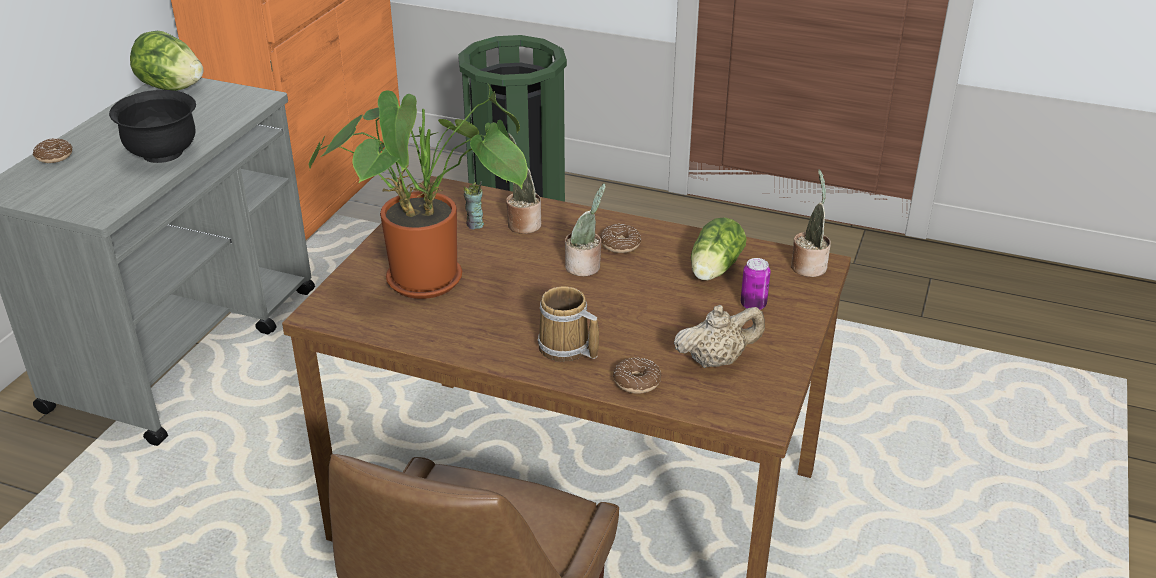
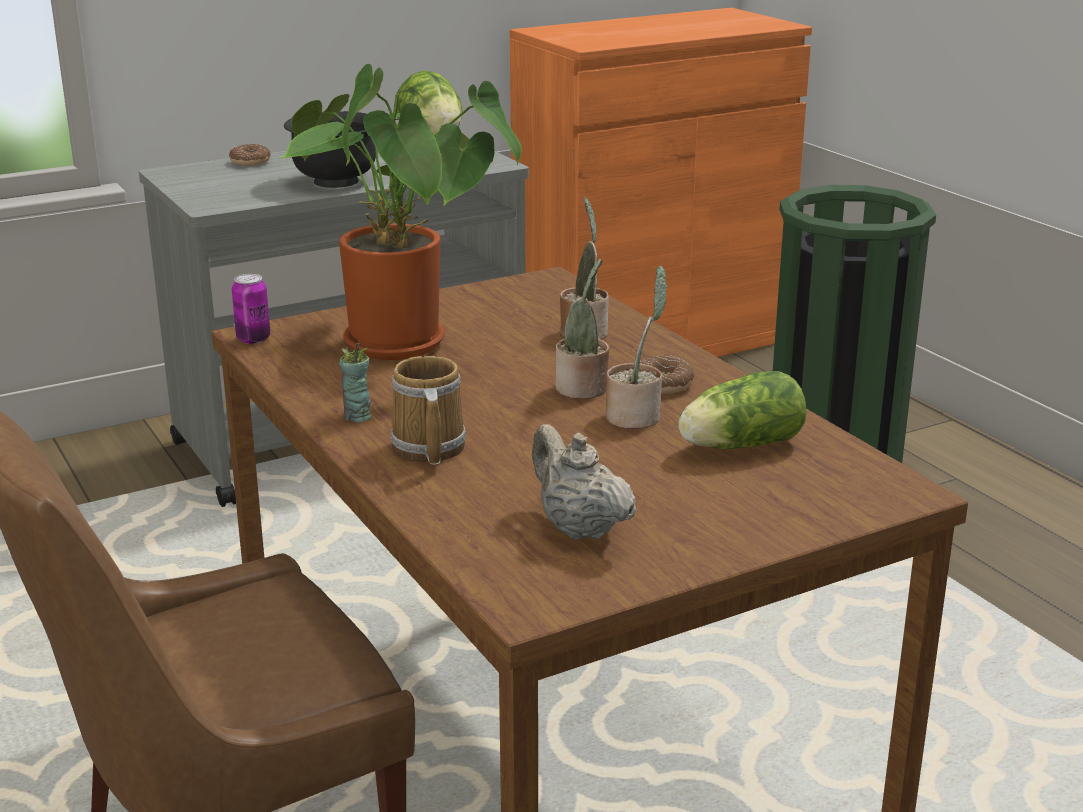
camera: 40 degrees right, 10 degrees down
cup [464,181,484,230] -> cup moved to [339,343,372,422]
donut [613,357,661,394] -> none
beige teapot [674,305,765,368] -> beige teapot turned 150 degrees counterclockwise [532,424,636,539]
can [741,258,771,310] -> can moved to [232,274,270,344]
potted plant [791,169,831,277] -> potted plant moved to [606,266,668,429]

